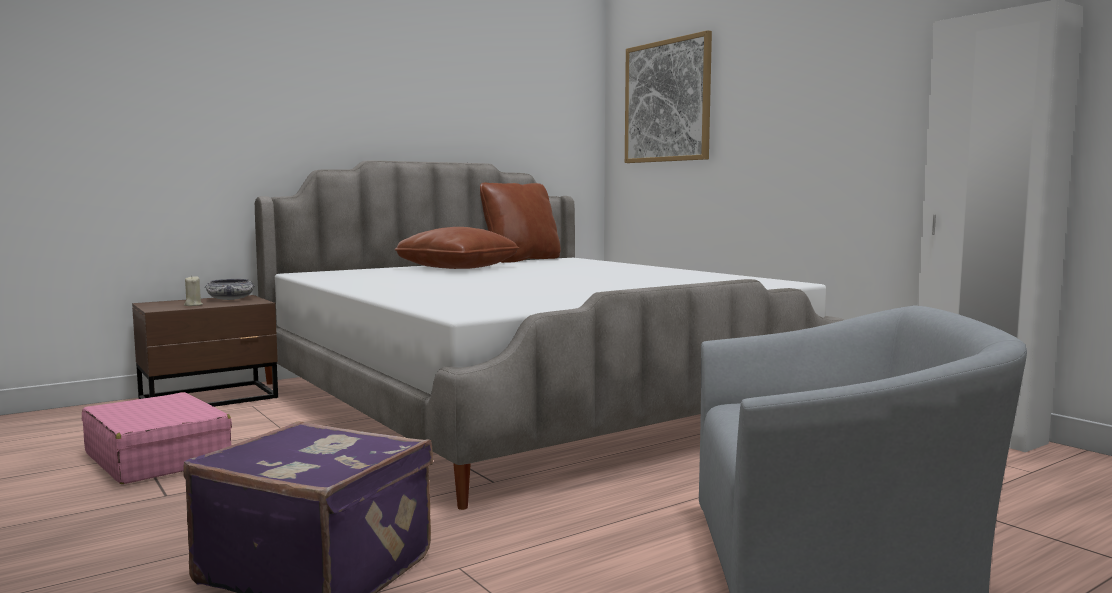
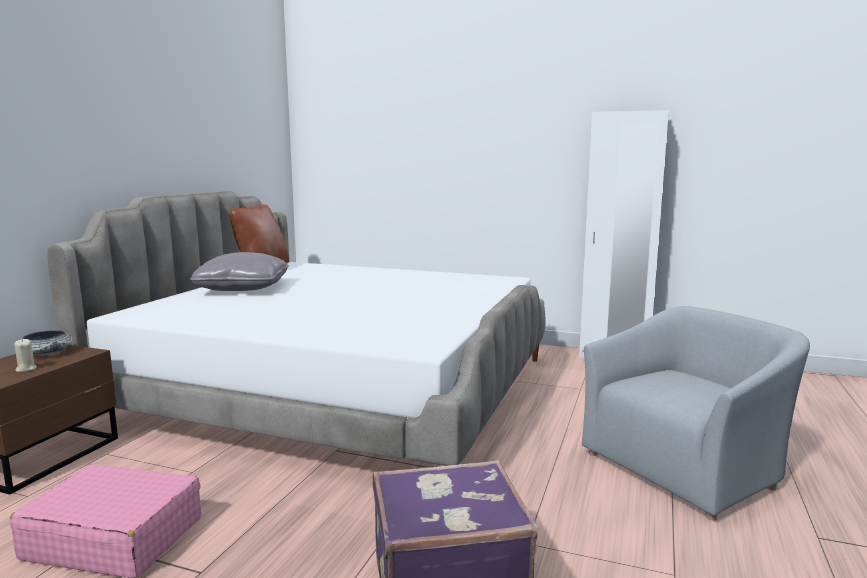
camera: 35 degrees left, 5 degrees up
brown pillow [394,227,519,269] -> grey pillow [190,252,289,291]
picture [625,30,712,163] -> none

